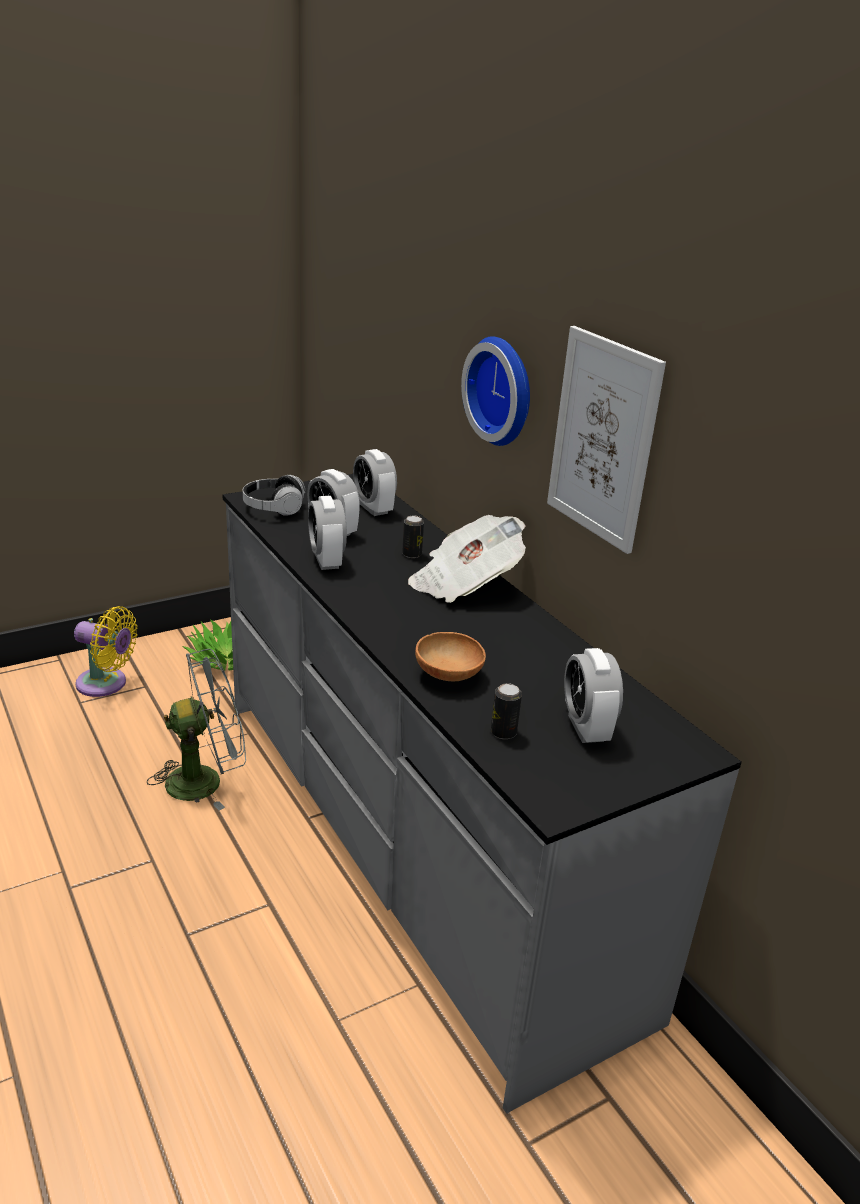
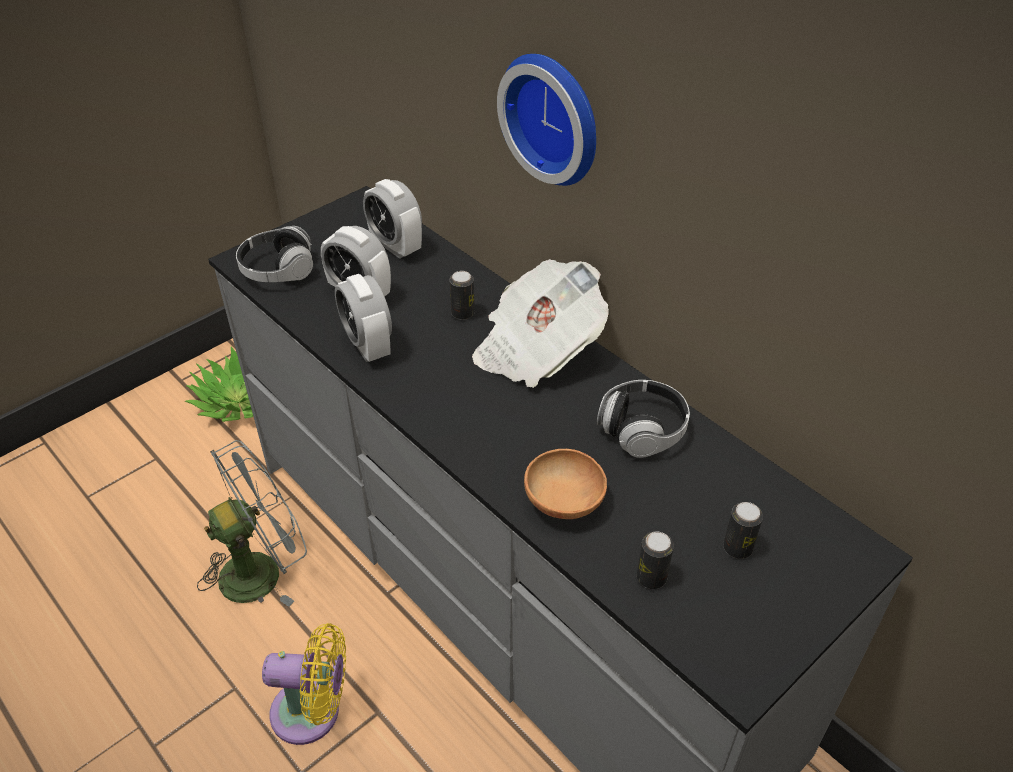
camera: 10 degrees left, 15 degrees up
yellow fan [74,606,137,697] -> yellow fan moved to [262,623,346,745]
picture [547,326,666,554] -> none
alarm clock [564,648,623,743] -> can [723,502,763,559]
none -> headphones [597,380,690,458]

